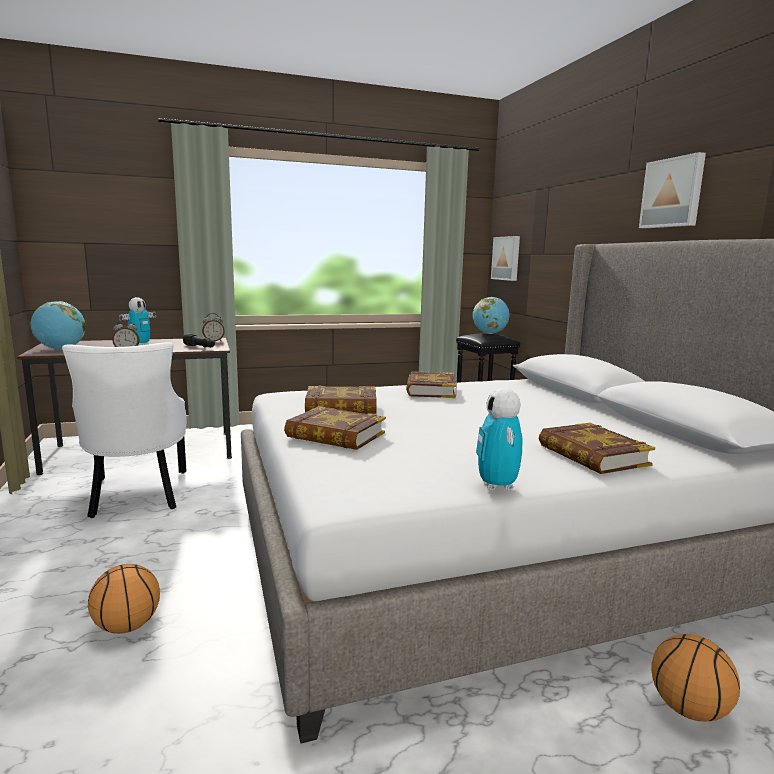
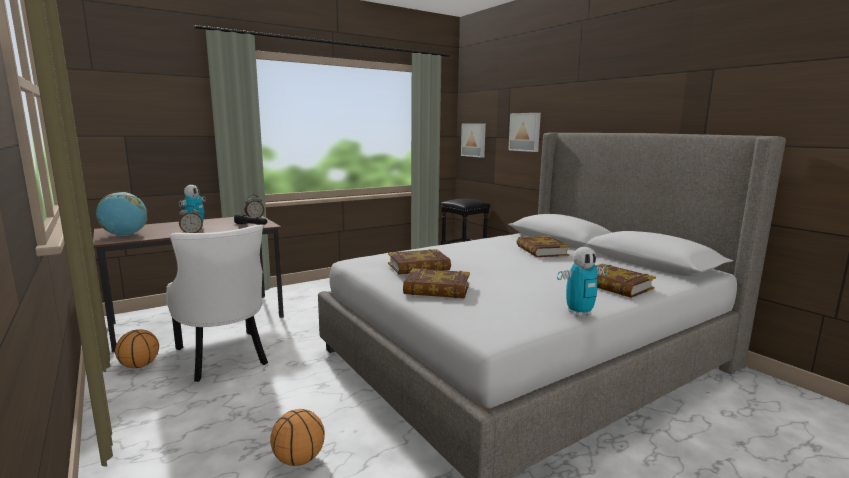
camera: 15 degrees left, 0 degrees up
book [406,371,456,398] -> book moved to [516,236,570,257]
globe [473,297,509,334] -> none
toy robot [476,388,523,491] -> toy robot turned 90 degrees counterclockwise [557,247,608,316]
picture [639,152,706,228] -> picture moved to [508,113,541,152]
basketball [651,634,740,721] -> basketball moved to [115,329,159,368]

